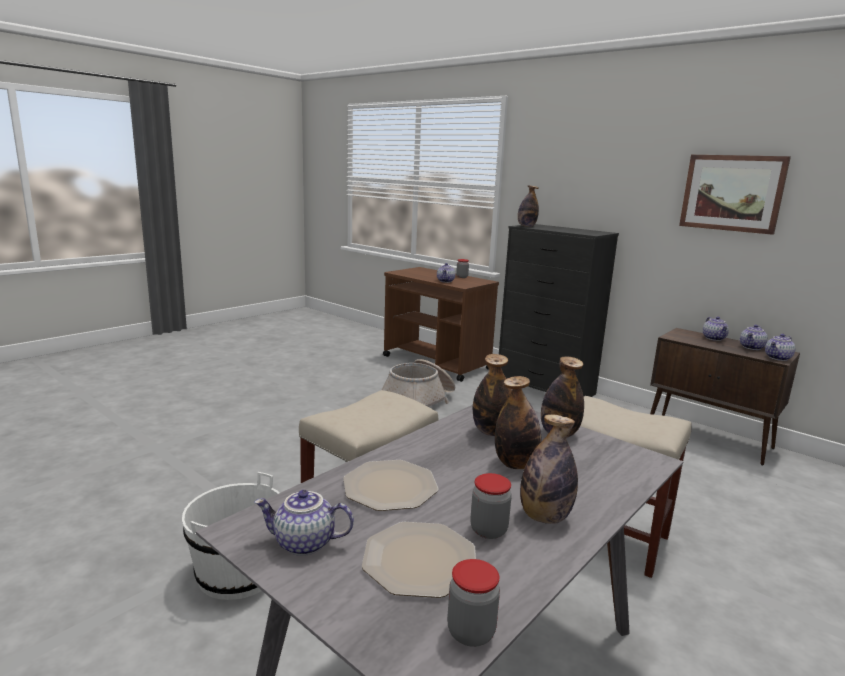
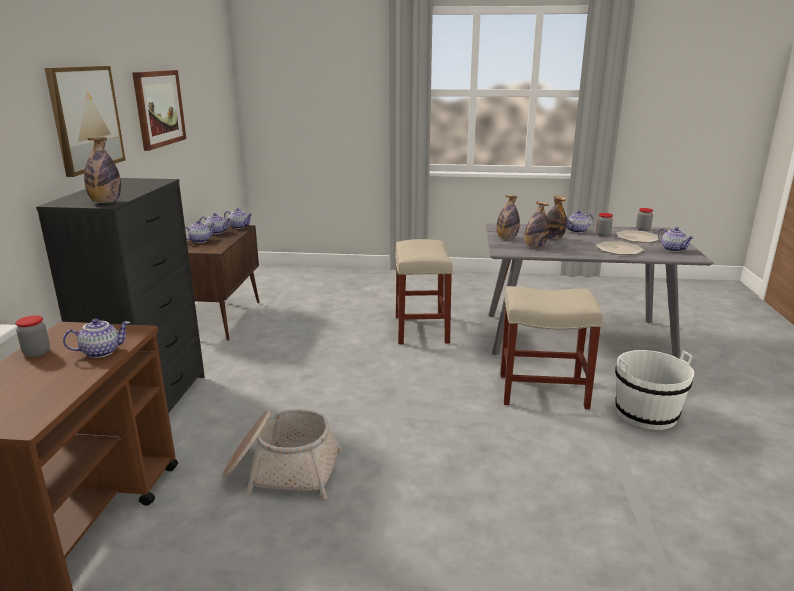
camera: 125 degrees left, 5 degrees up
bottle [520,414,578,524] -> teapot [566,211,593,233]
none -> picture [45,66,125,177]

